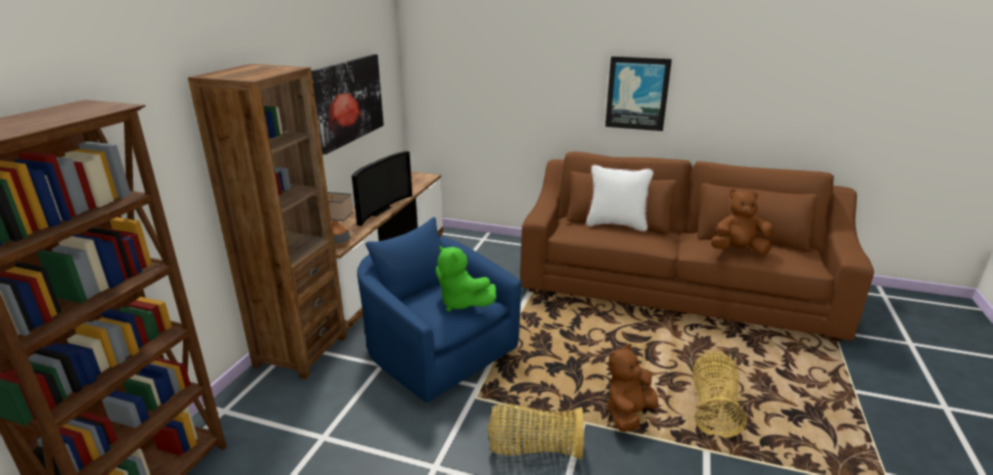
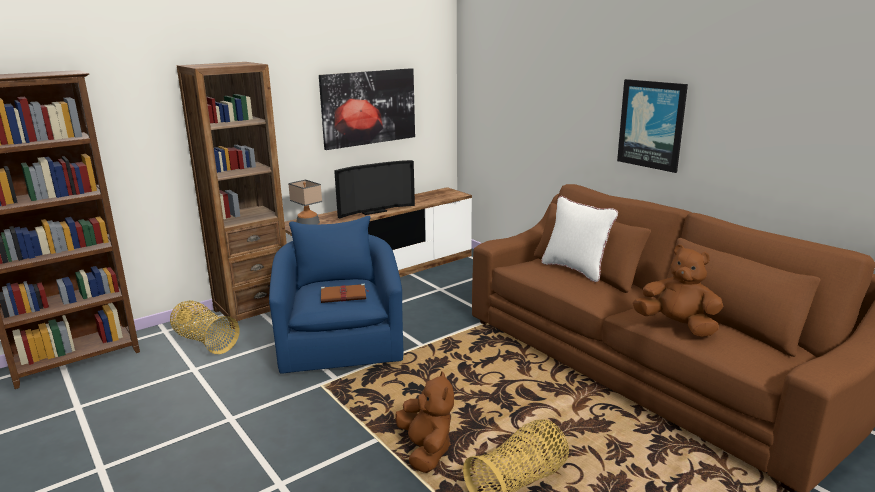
camera: 35 degrees right, 5 degrees down
green plush toy [436,245,496,312] -> brown book [321,284,369,303]
basket [488,404,584,460] -> basket moved to [170,300,239,354]
brown plush toy [607,344,658,432] -> brown plush toy turned 90 degrees clockwise [395,372,454,473]

